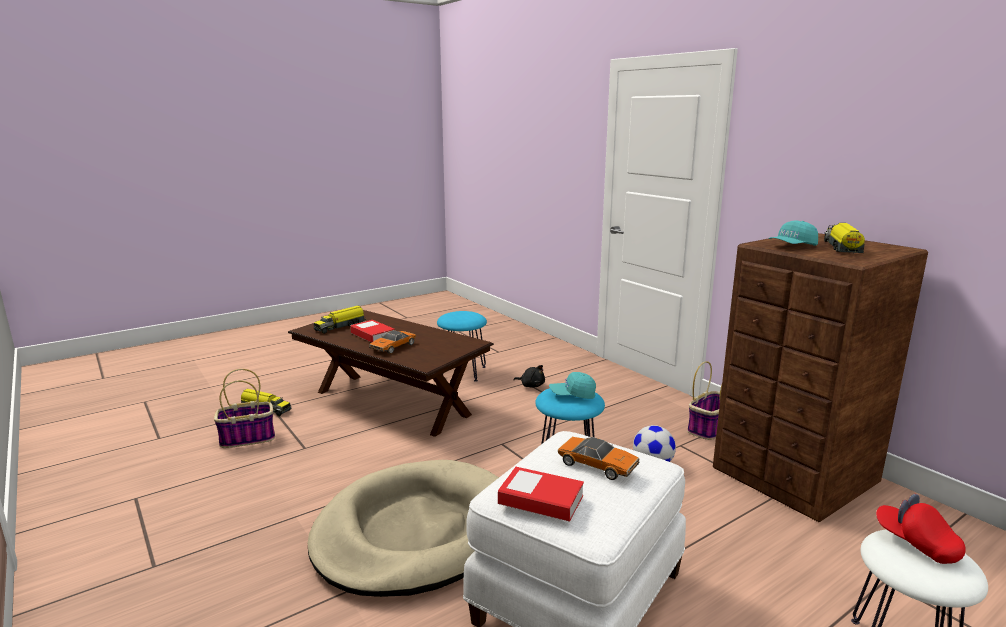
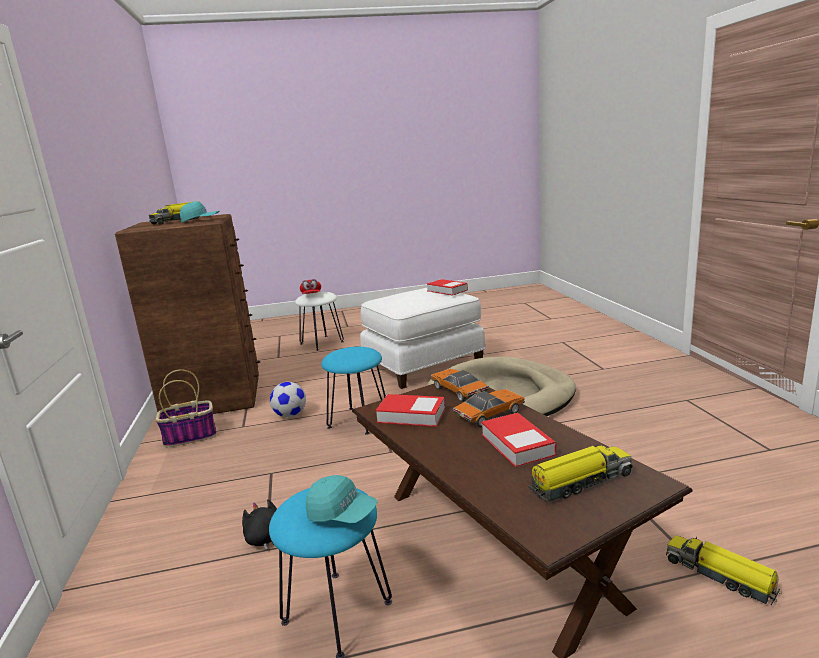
camera: 155 degrees left, 0 degrees up
basket [214,369,275,448] -> none
turquoise cap [549,372,596,399] -> turquoise cap moved to [306,475,378,523]
toy car [558,437,640,480] -> toy car moved to [431,369,489,402]
none -> book [376,394,445,427]

